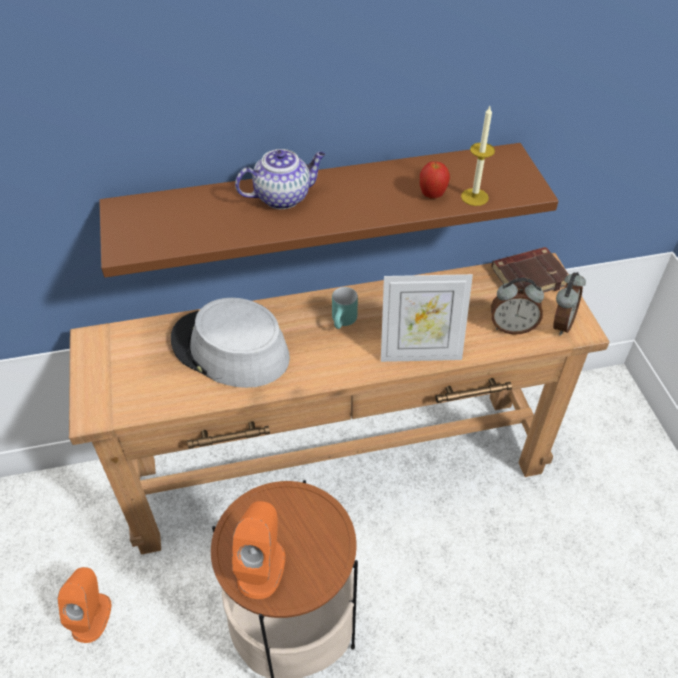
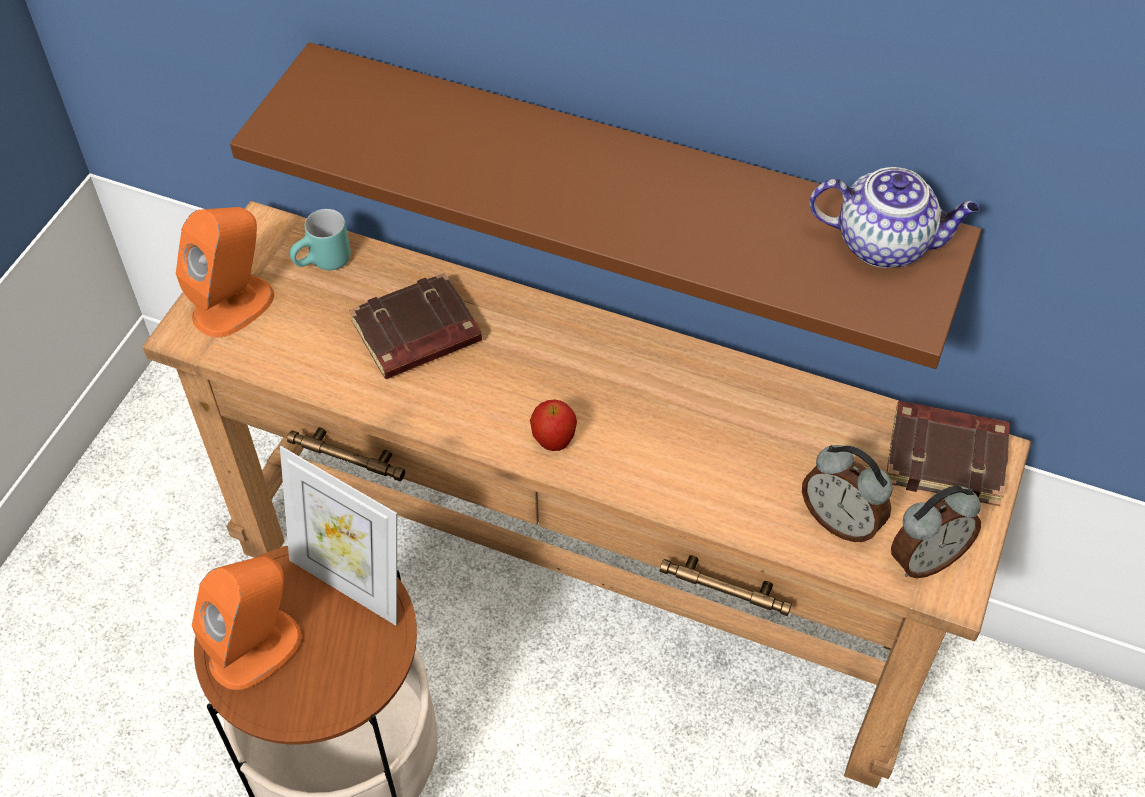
camera: 35 degrees right, 5 degrees up
orange speaker [57,567,112,643] -> orange speaker moved to [176,207,274,338]
grey hat [171,298,290,388] -> brown book [349,272,482,379]
teapot [235,149,326,209] -> teapot moved to [810,167,979,268]
turquoise mug [332,287,358,329] -> turquoise mug moved to [290,209,351,270]
picture frame [381,274,473,362] -> picture frame moved to [280,446,397,625]
apple [420,161,450,199] -> apple moved to [530,399,577,451]
candle [461,106,495,206] -> none

